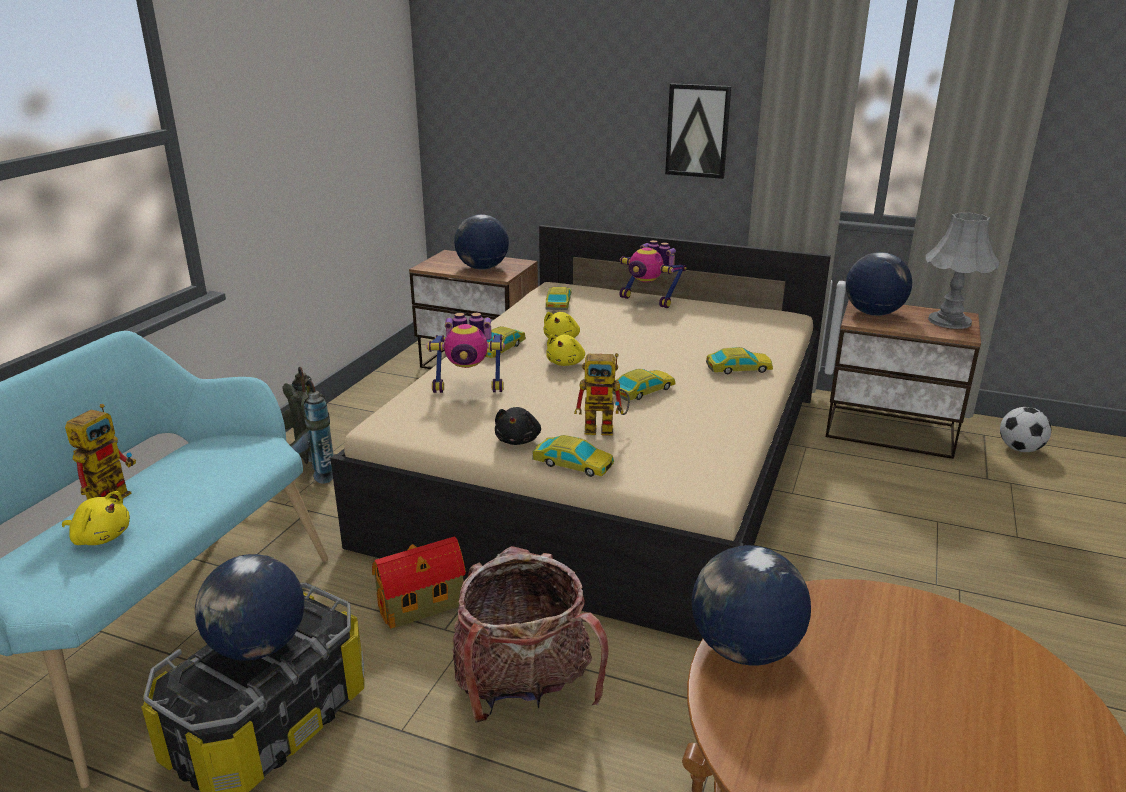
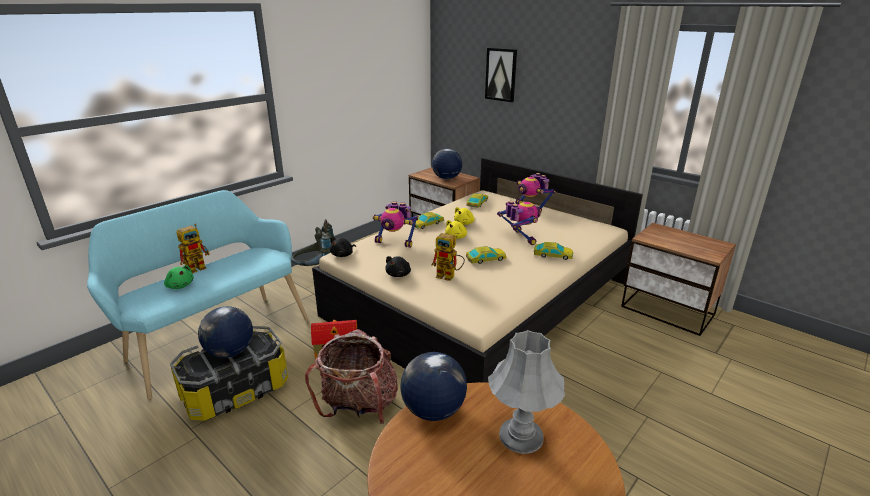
camera: 20 degrees right, 0 degrees up
yellow plush toy [62,491,130,545] -> green plush toy [164,265,194,289]
toy car [532,435,614,477] -> none
picture [665,83,731,179] -> picture moved to [485,48,517,102]
globe [846,252,912,316] -> none
grey table lamp [926,213,999,329] -> grey table lamp moved to [488,330,565,454]
football [1000,407,1051,452] -> none
none -> black plush toy [329,237,356,257]
none -> toy robot [497,201,541,245]

